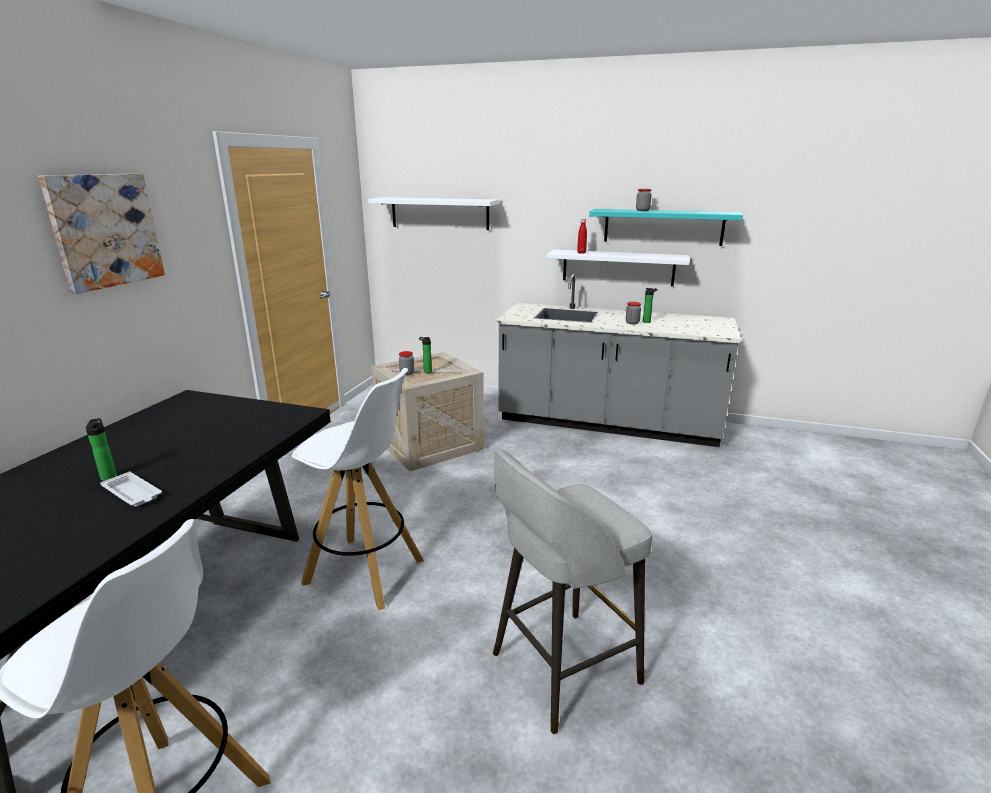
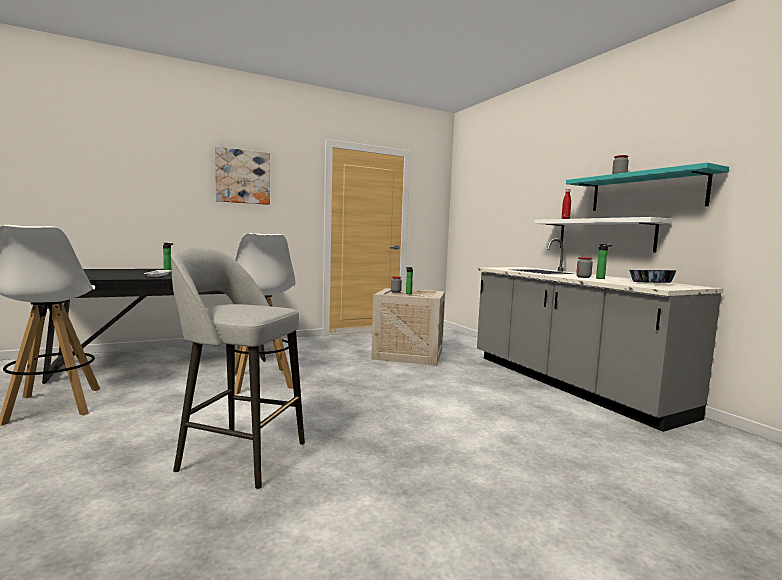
camera: 45 degrees right, 15 degrees down
white shelf [368,197,500,230] -> none
none -> bowl [629,270,677,283]

